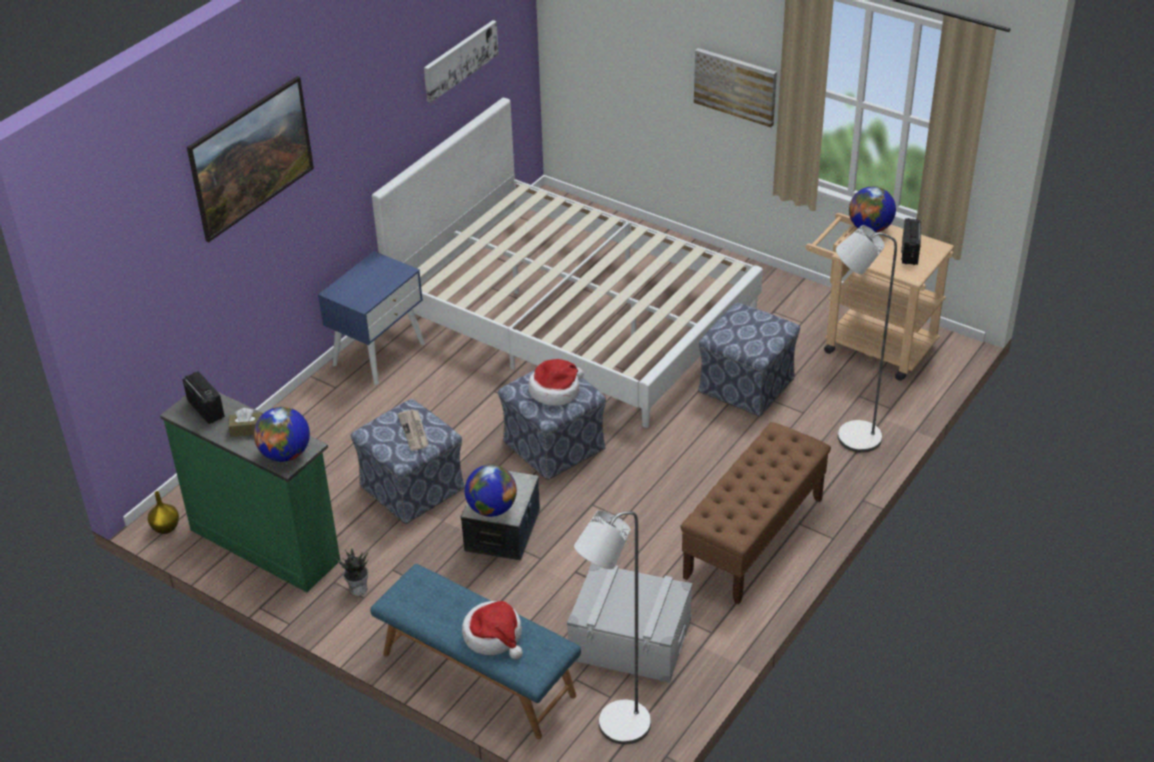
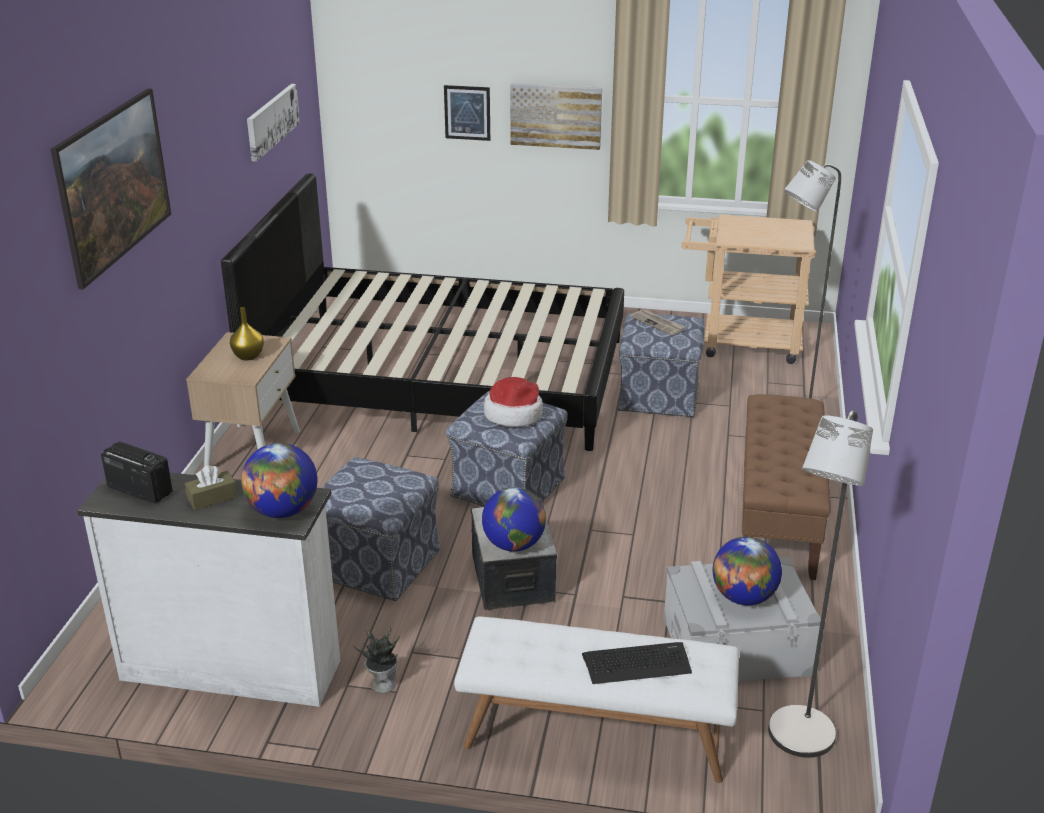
camera: 25 degrees left, 10 degrees down
yellow vase [148,491,179,534] -> yellow vase moved to [230,307,264,360]
green dresser [160,392,340,592] -> white dresser [77,472,340,707]
blue nightstand [318,251,425,385] -> beige nightstand [186,332,300,467]
blue bench [370,564,581,739] -> white bench [454,616,739,783]
white bed [372,98,763,428] -> black bed [221,174,624,451]
newspaper [398,410,428,451] -> newspaper moved to [630,310,685,335]
hat [462,601,523,659] -> keyboard [582,642,692,684]
globe [849,186,896,233] -> globe moved to [713,537,782,605]
radio [901,218,921,265] -> none
none -> picture [444,85,490,141]

